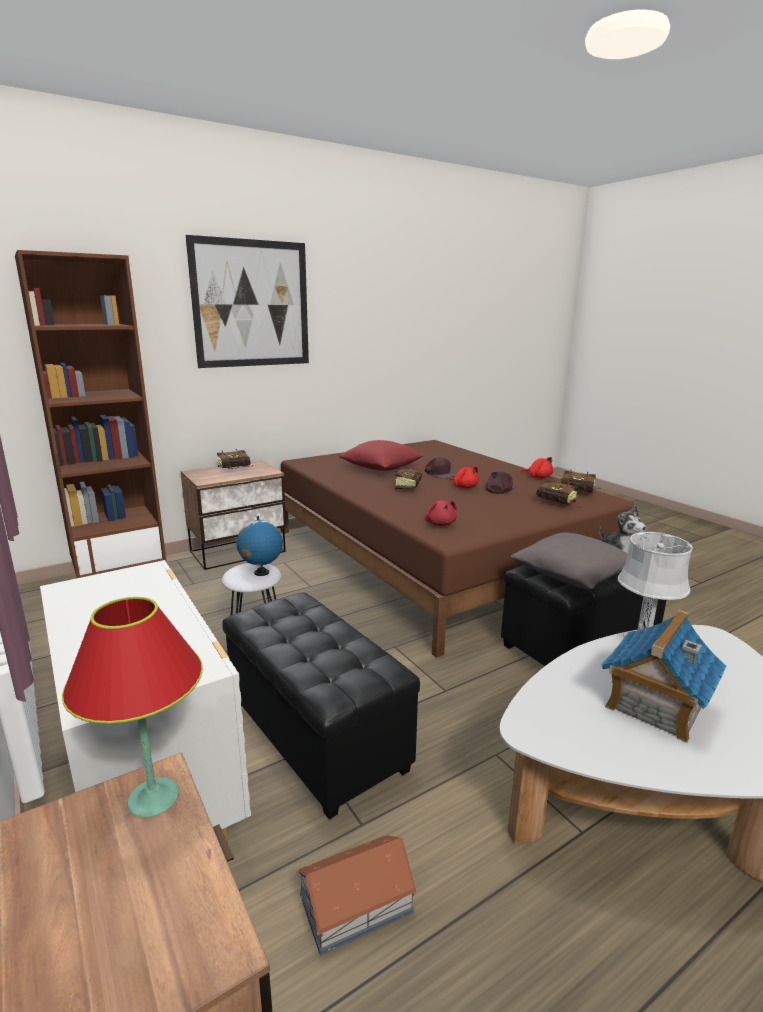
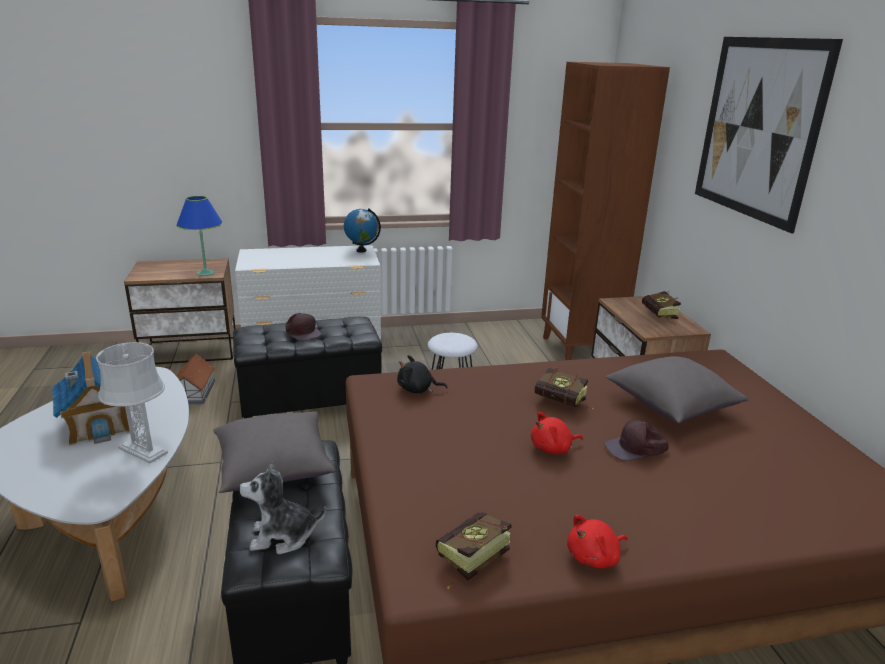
camera: 110 degrees right, 5 degrees up
red table lamp [62,597,203,818] -> blue table lamp [176,196,223,276]
globe [237,516,283,576] -> globe moved to [344,208,381,253]
red pillow [339,440,424,471] -> grey pillow [606,356,749,423]
red plush toy [425,500,457,526] -> black plush toy [397,355,447,393]
brown cap [485,472,515,494] -> brown cap moved to [286,313,321,341]
book [536,479,582,508] -> none

